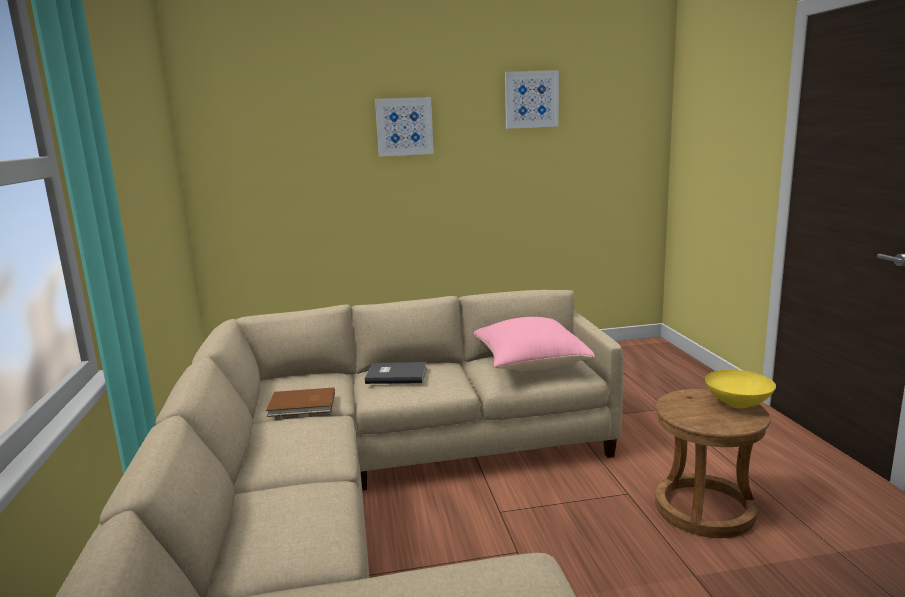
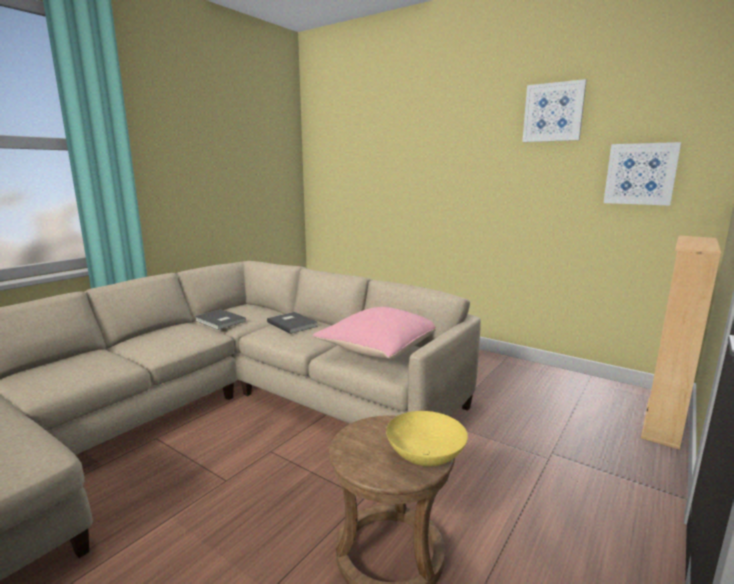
camera: 45 degrees right, 0 degrees up
brown book [266,387,335,417] -> grey book [194,309,246,330]
picture [375,97,434,157] -> picture moved to [603,142,681,205]
none -> beige bookcase [641,236,721,450]

